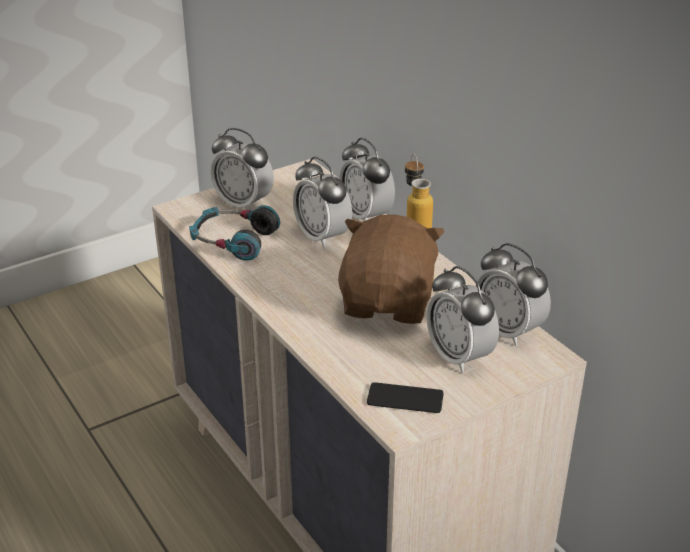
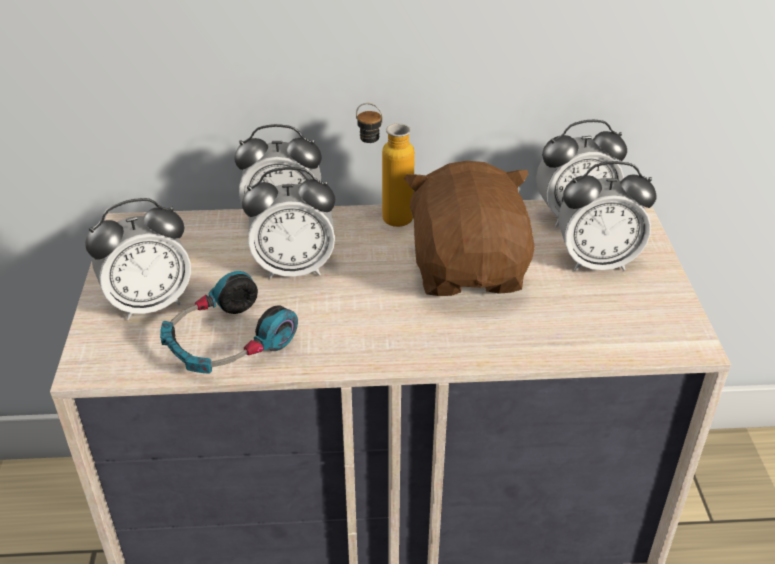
camera: 60 degrees left, 5 degrees up
brown plush toy [338,214,445,324] -> brown plush toy turned 45 degrees clockwise [404,161,535,296]
phone [367,382,443,413] -> none

